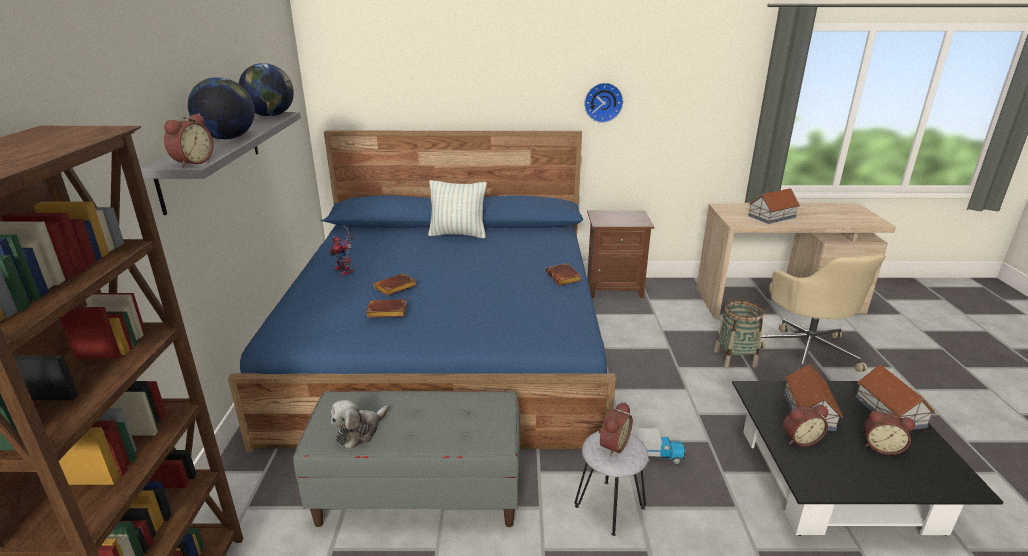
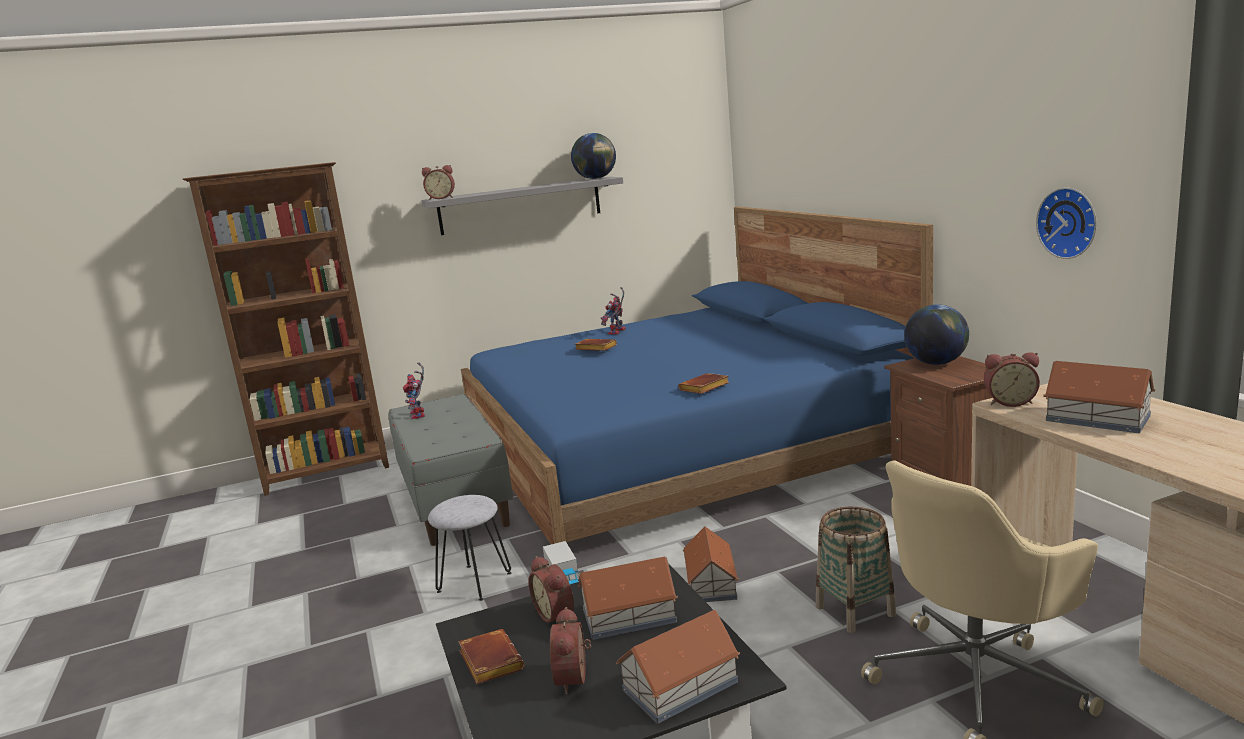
camera: 70 degrees right, 10 degrees down
globe [188,77,255,139] -> globe moved to [904,304,969,365]
plush toy [331,400,389,449] -> toy robot [403,362,425,419]
brown book [366,299,407,318] -> brown book moved to [458,629,524,685]
pillow [428,180,487,238] -> none
wall clock [584,83,623,123] -> wall clock moved to [1036,188,1097,259]
alarm clock [599,402,633,456] -> alarm clock moved to [984,352,1040,407]
none -> toy house [683,527,739,602]

